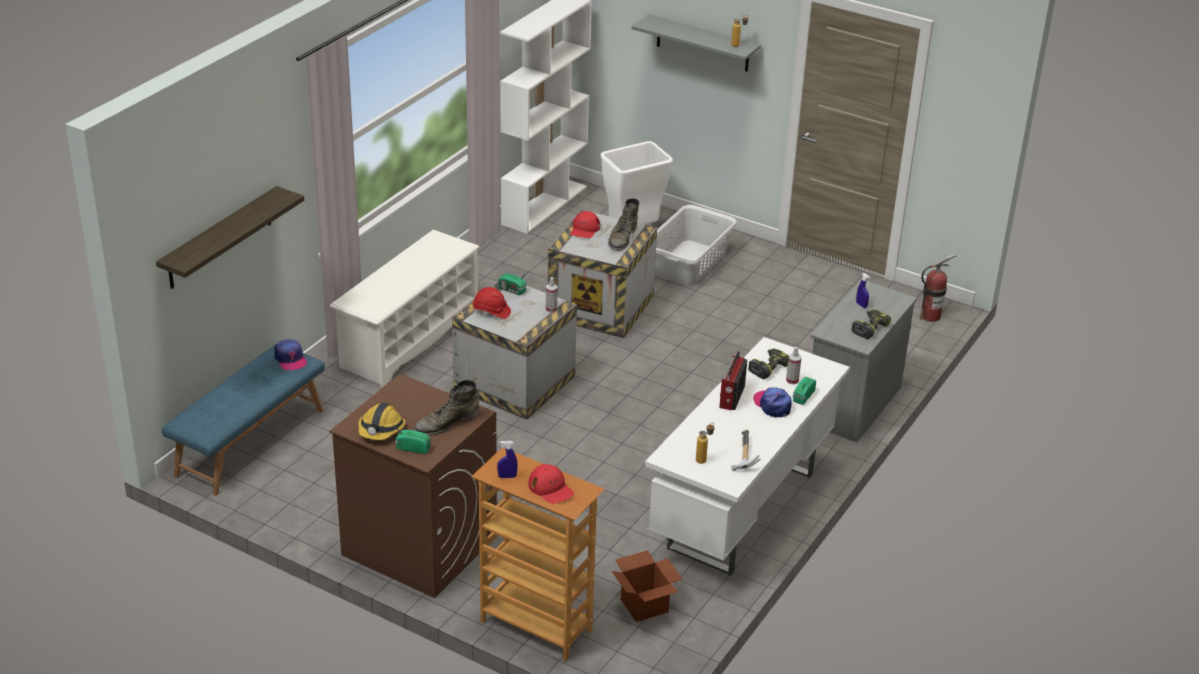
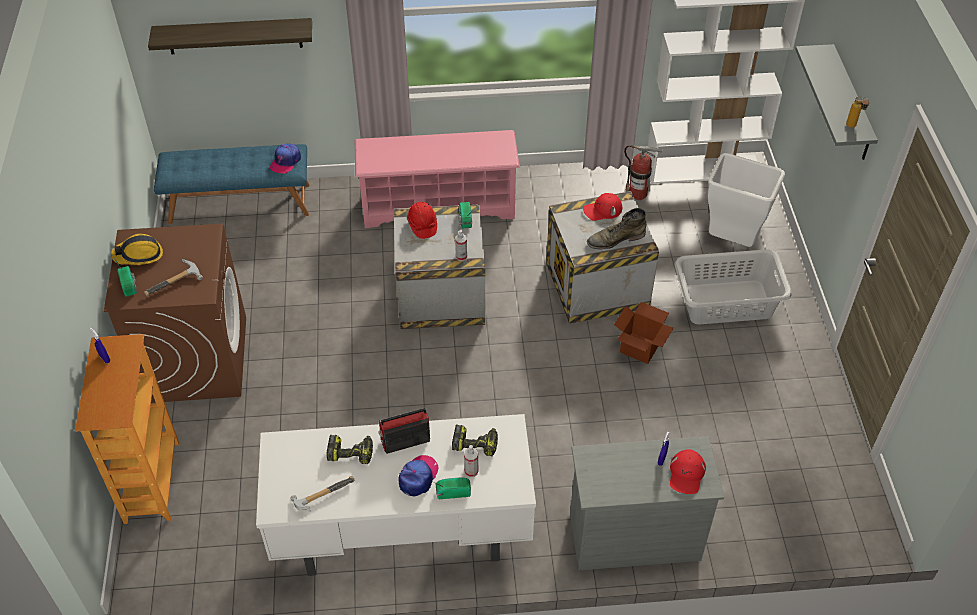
camera: 55 degrees right, 15 degrees up
white shoe rack [330,230,480,387] -> pink shoe rack [355,130,520,228]
green boot [413,380,479,436] -> hammer [144,259,203,297]
red cap [528,464,574,504] -> red cap moved to [670,449,706,494]
cardboard box [612,550,682,622] -> cardboard box moved to [614,302,674,364]
bottle [696,422,715,464] -> none
power drill [851,310,891,339] -> power drill moved to [326,435,373,464]
fire extinguisher [920,253,957,322] -> fire extinguisher moved to [624,145,663,200]

